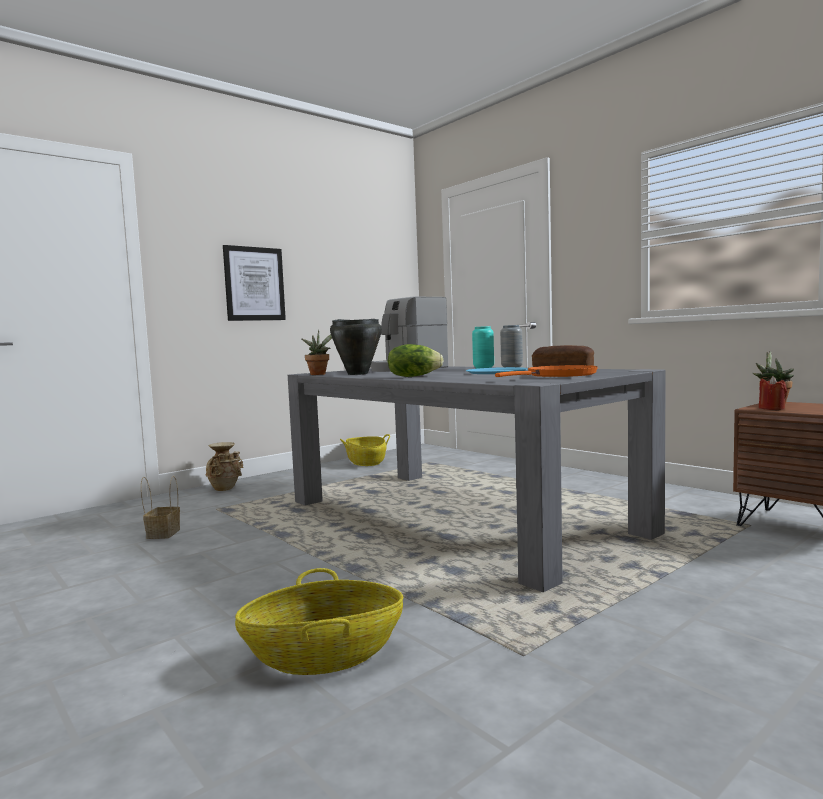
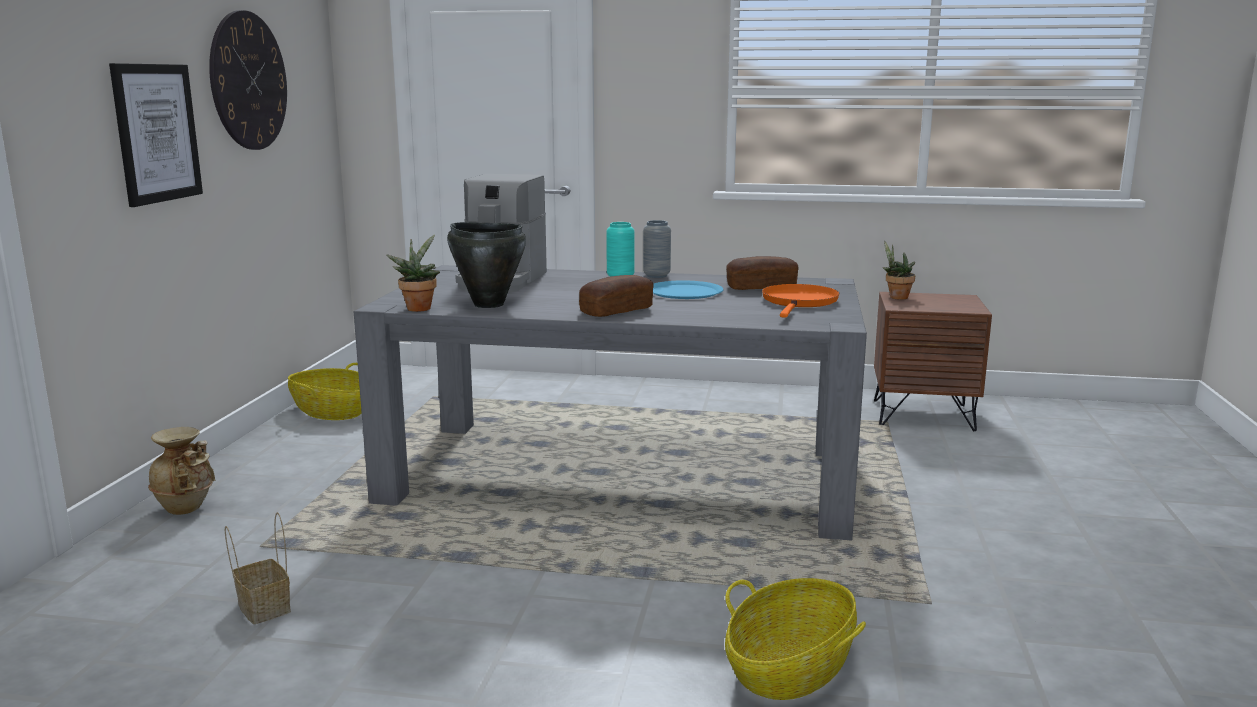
camera: 40 degrees left, 10 degrees up
lettuce [388,344,444,377] -> bread [579,275,654,317]
red candle [759,376,787,410] -> none
none -> wall clock [209,10,287,150]

